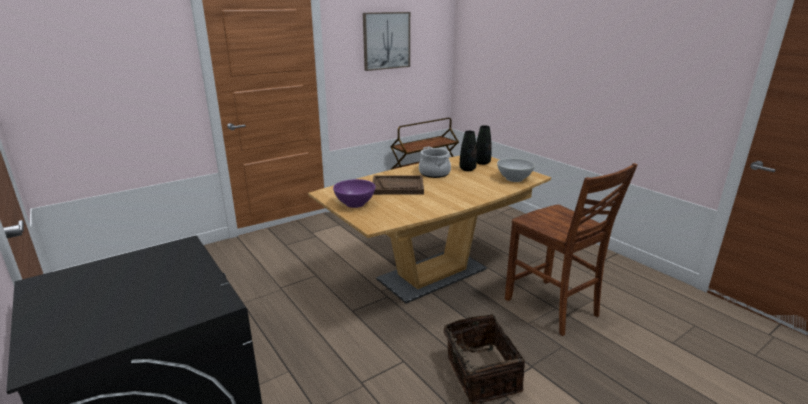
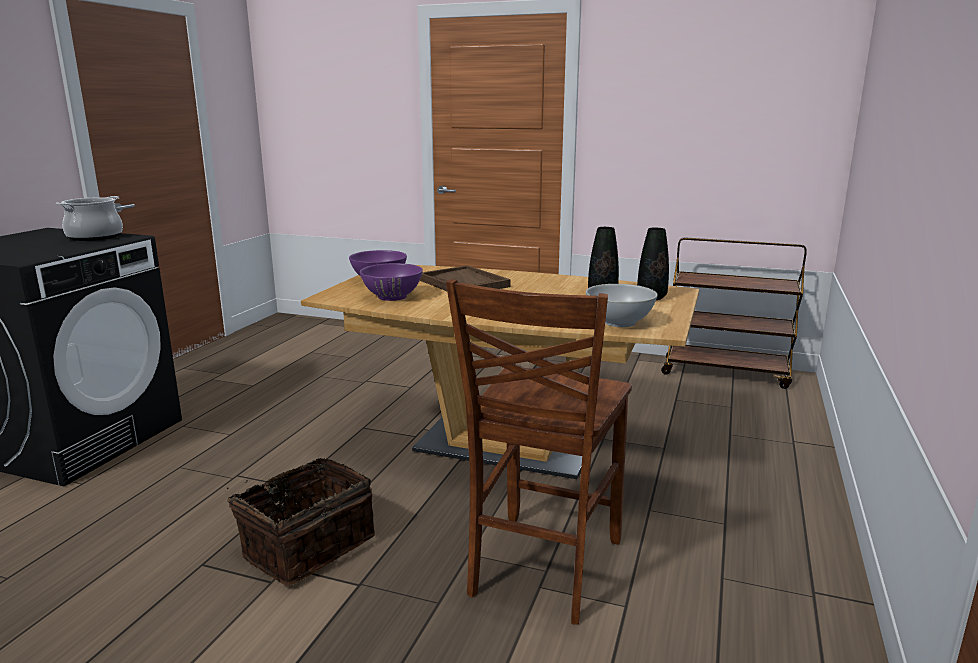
camera: 55 degrees right, 5 degrees down
picture [363,12,410,71] -> none
cooking pot [419,147,451,178] -> cooking pot moved to [56,196,123,241]
none -> purple bowl [360,263,423,301]

